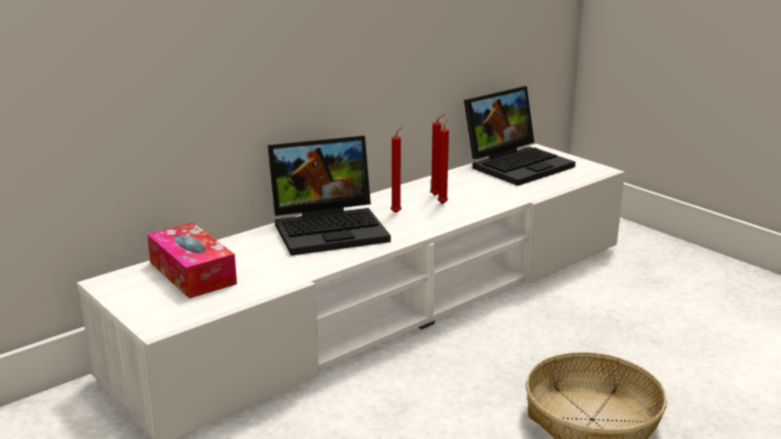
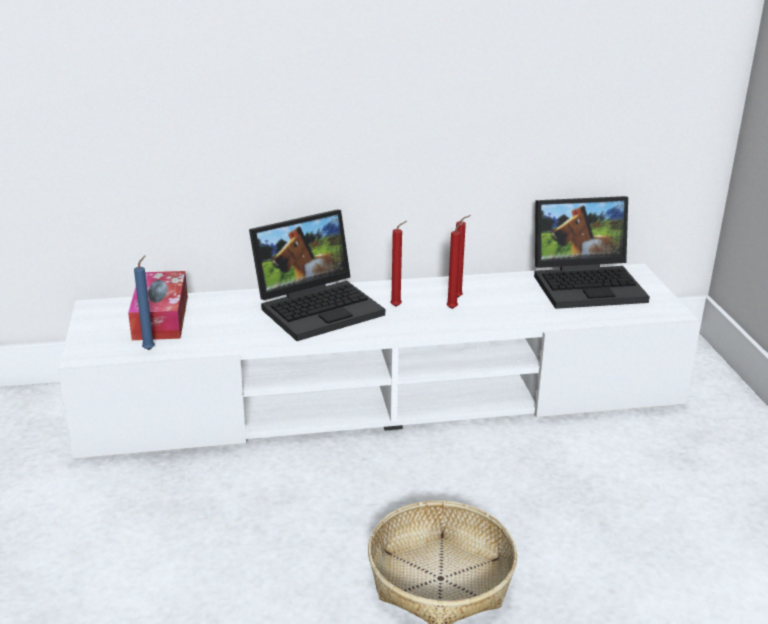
camera: 30 degrees right, 5 degrees up
laptop [268,136,391,256] -> laptop turned 45 degrees counterclockwise [249,210,385,341]
none -> blue candle [134,255,155,350]

